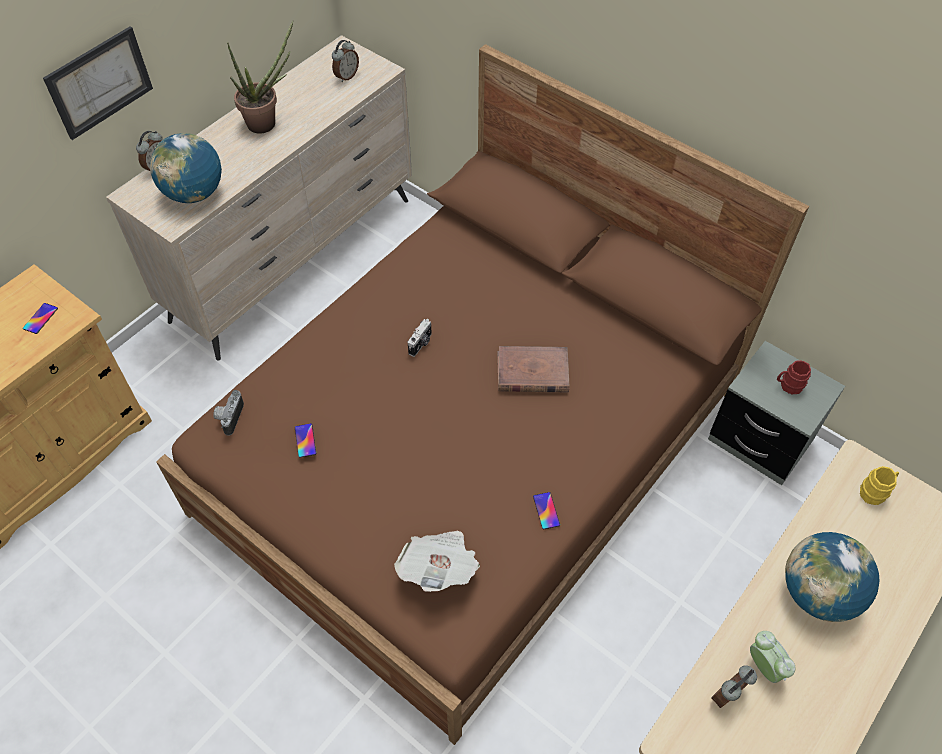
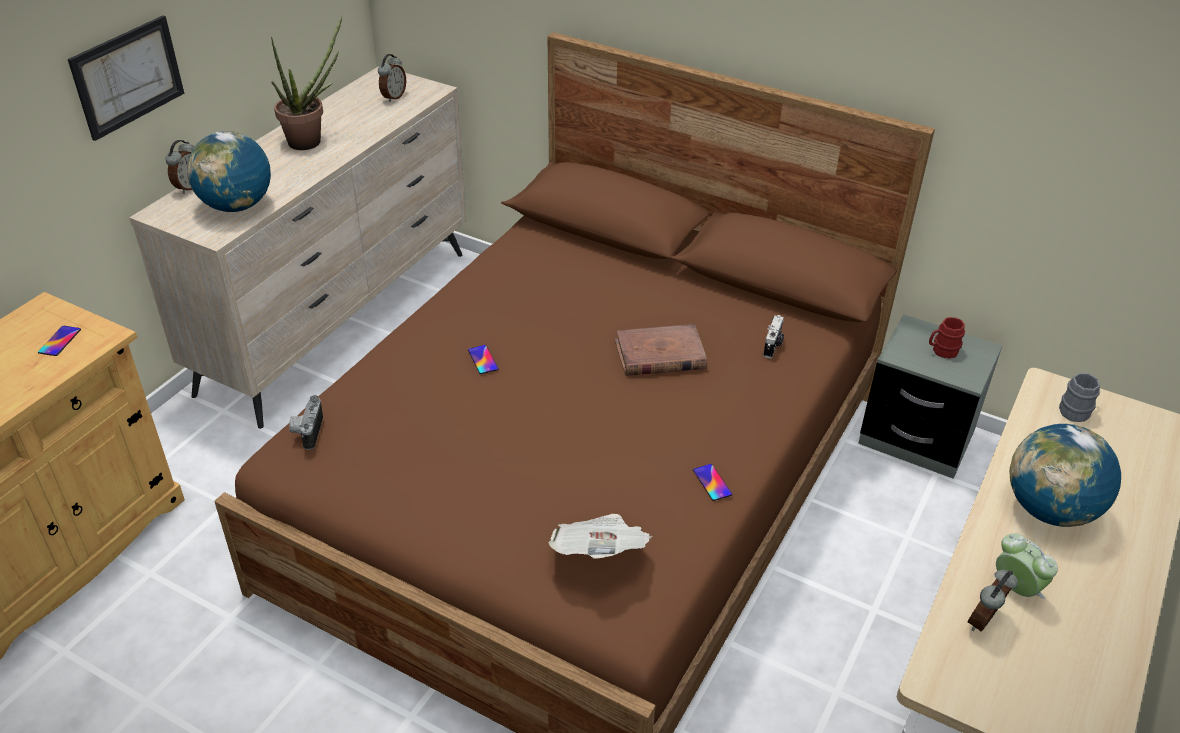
camera: 10 degrees left, 15 degrees down
phone [295,423,316,458] -> phone moved to [468,345,499,374]
camera [408,319,432,357] -> camera moved to [763,315,784,359]
yellow mug [860,466,899,505] -> grey mug [1059,373,1100,422]

